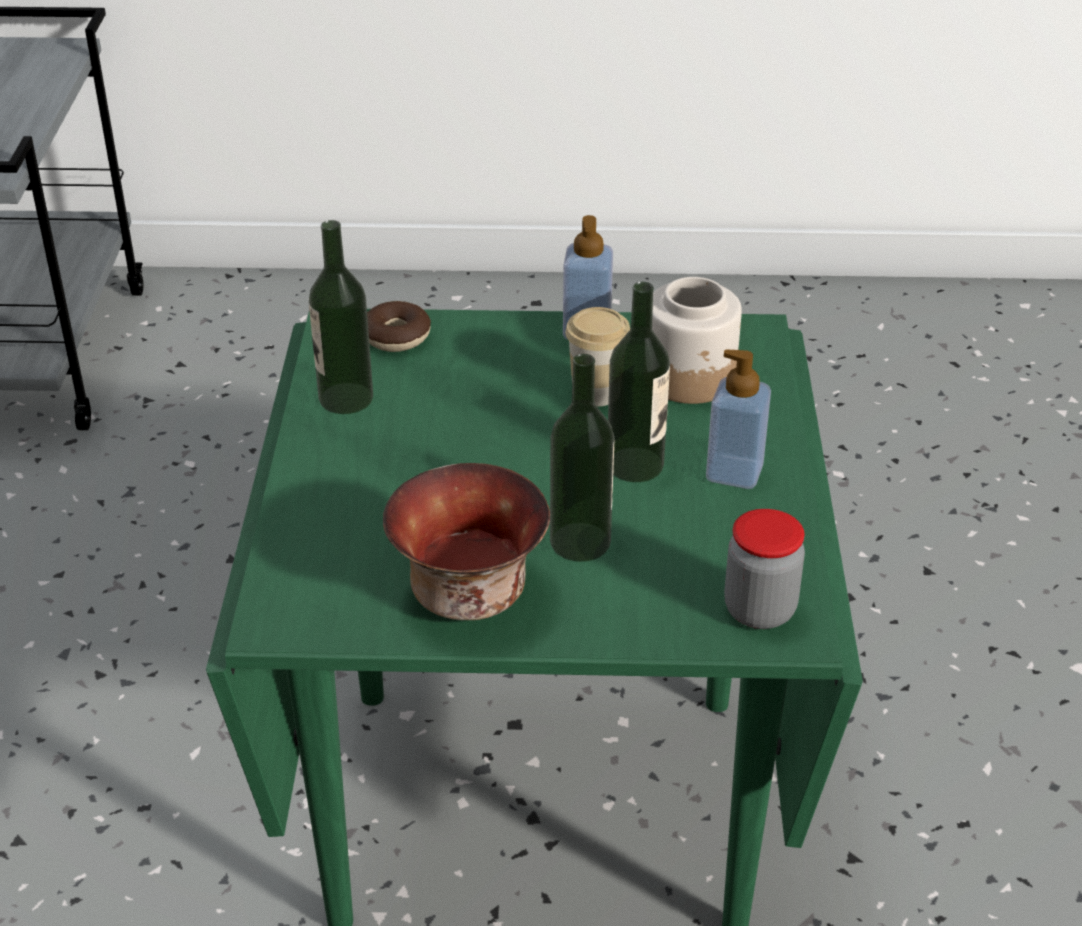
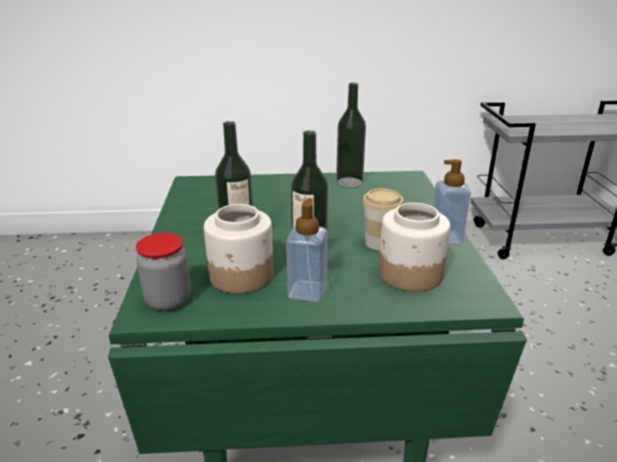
camera: 85 degrees right, 10 degrees down
donut [367,301,431,352] -> none
bowl [383,463,550,620] -> none
none -> jar [204,204,273,294]

